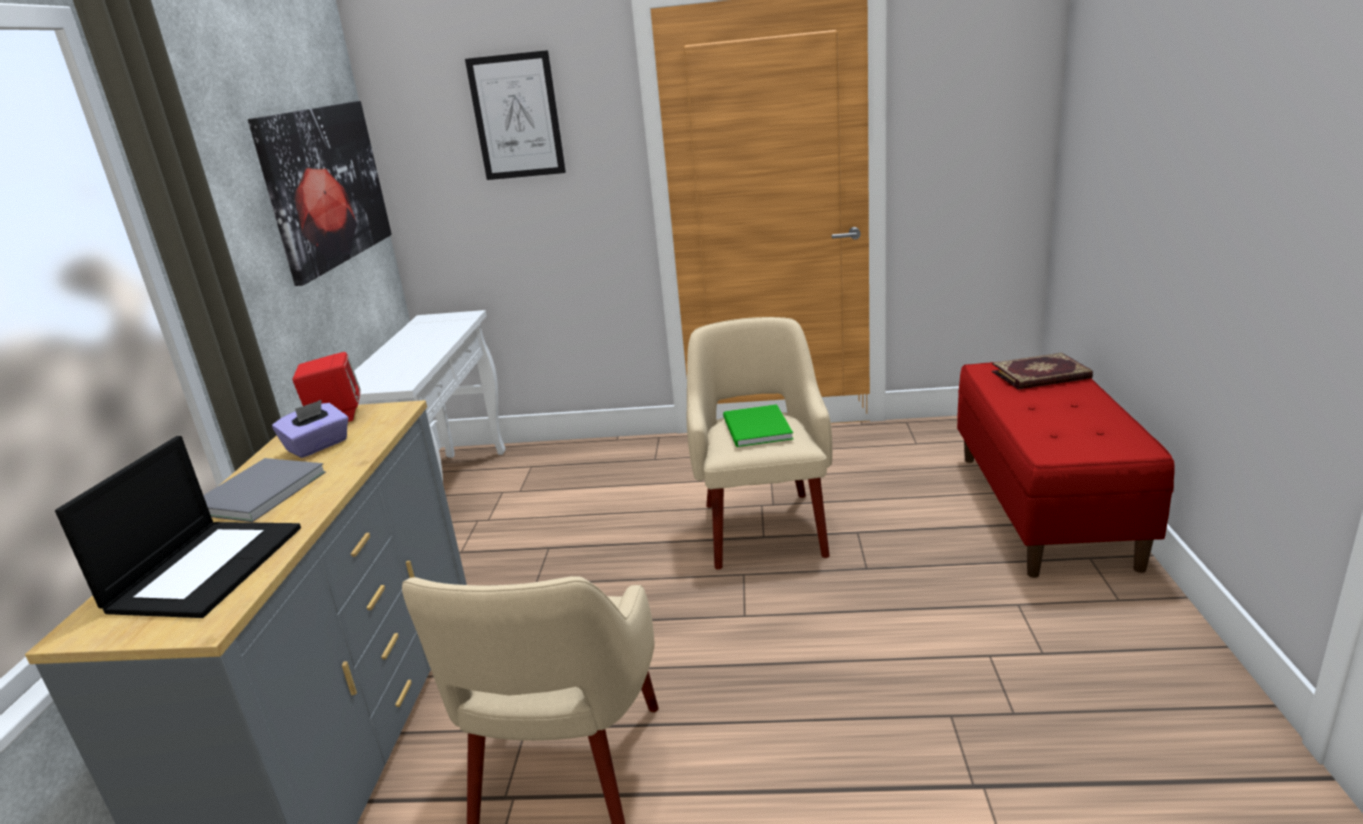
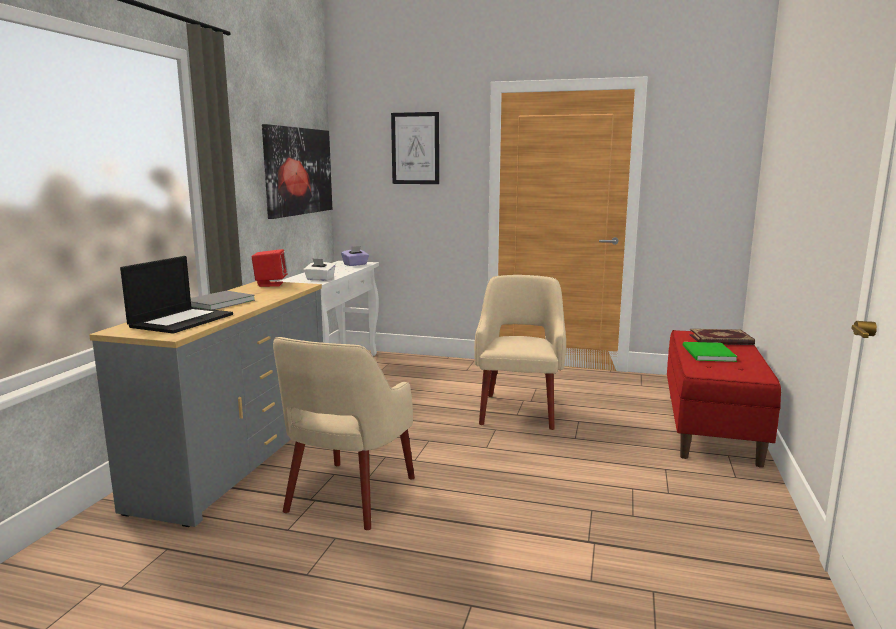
camera: 10 degrees right, 10 degrees down
purple tissue box [272,400,348,458] -> purple tissue box moved to [341,246,369,266]
green book [723,404,793,447] -> green book moved to [683,342,737,362]
none -> white tissue box [303,258,335,281]

